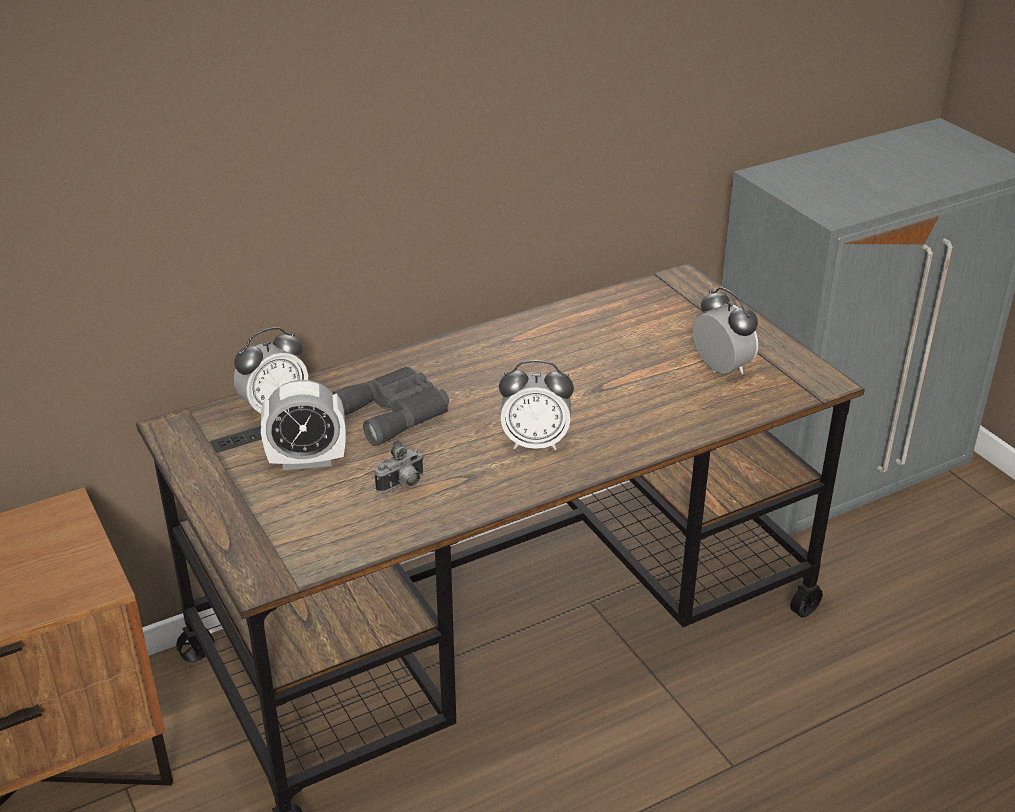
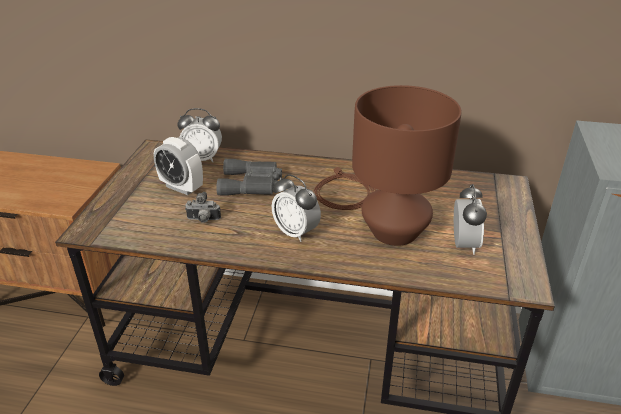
camera: 40 degrees right, 0 degrees up
none -> brown table lamp [313,85,462,246]

